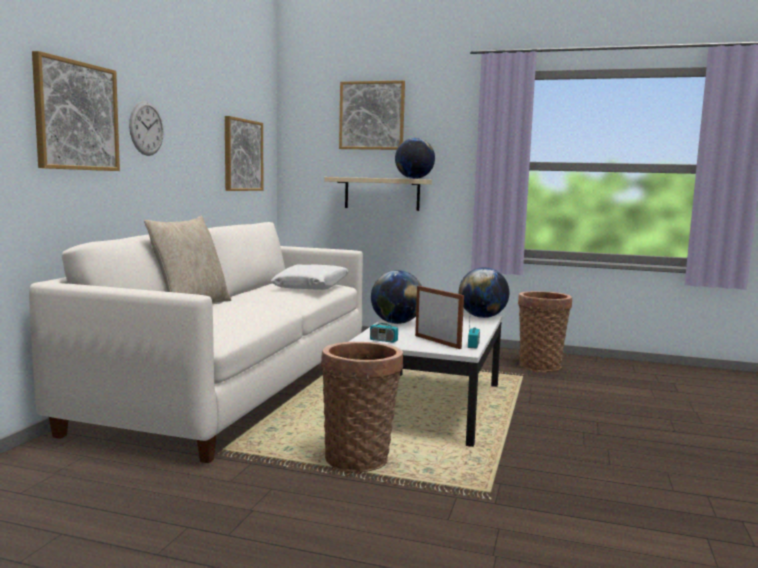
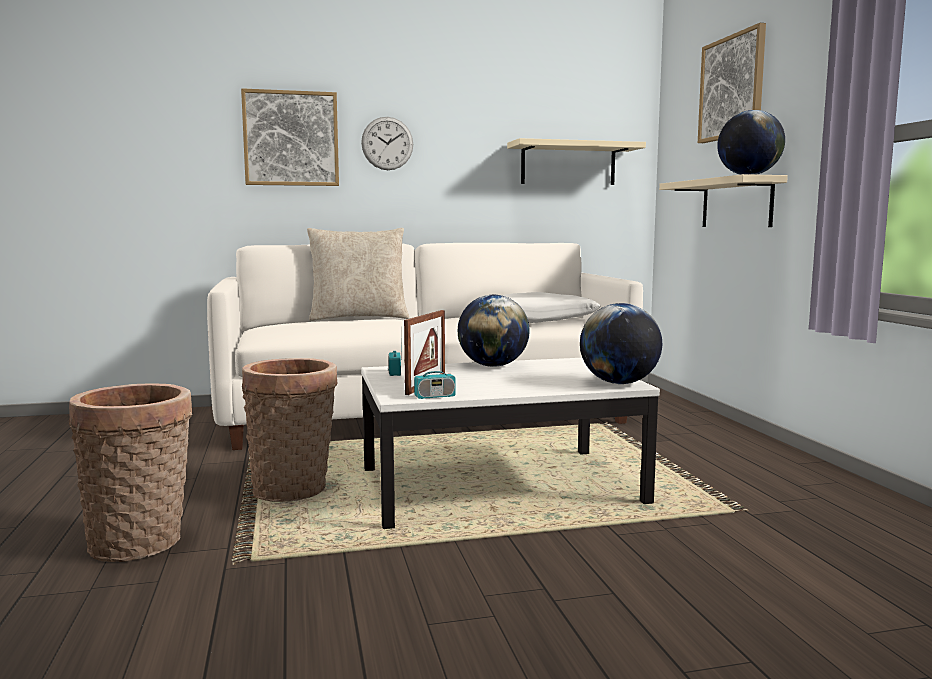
camera: 60 degrees right, 0 degrees up
picture [225,116,263,191] -> beige shelf [507,138,646,185]
basket [518,291,572,372] -> basket moved to [69,383,192,562]

